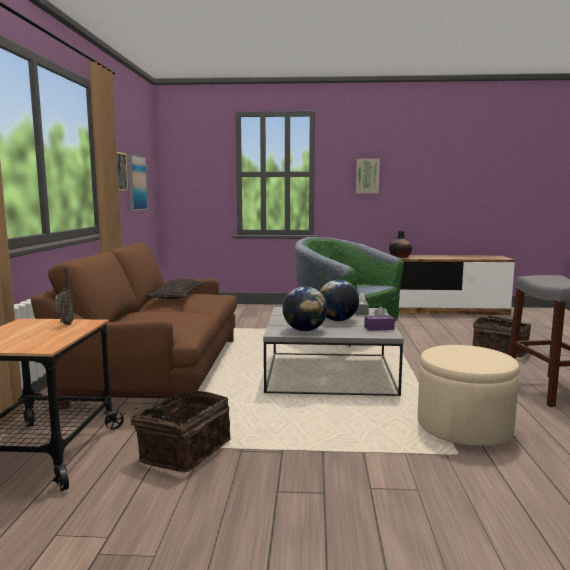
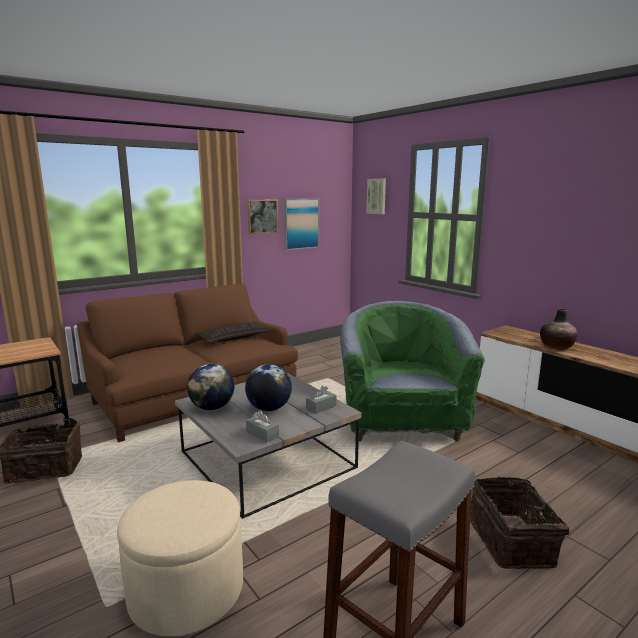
camera: 50 degrees right, 5 degrees up
radio [55,267,74,325] -> none
picture [356,159,380,193] -> picture moved to [366,179,386,214]
purple tissue box [364,306,395,331] -> grey tissue box [246,410,279,443]

